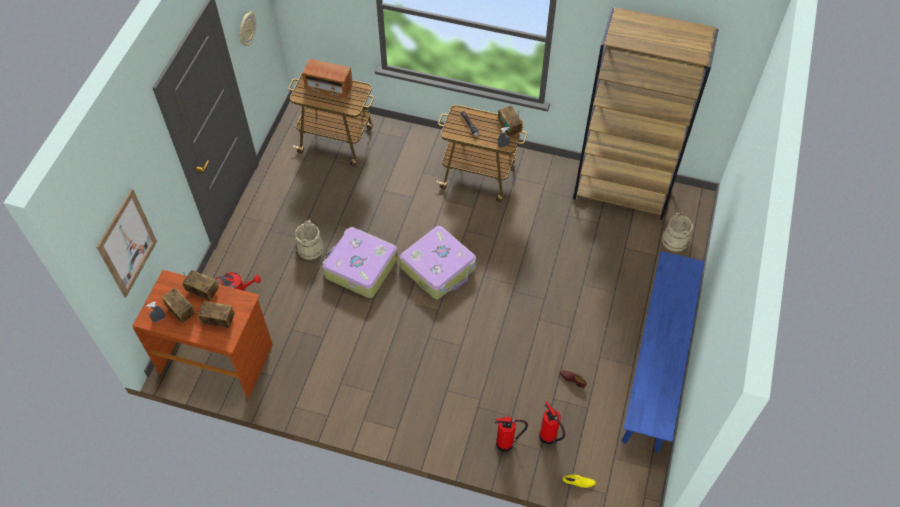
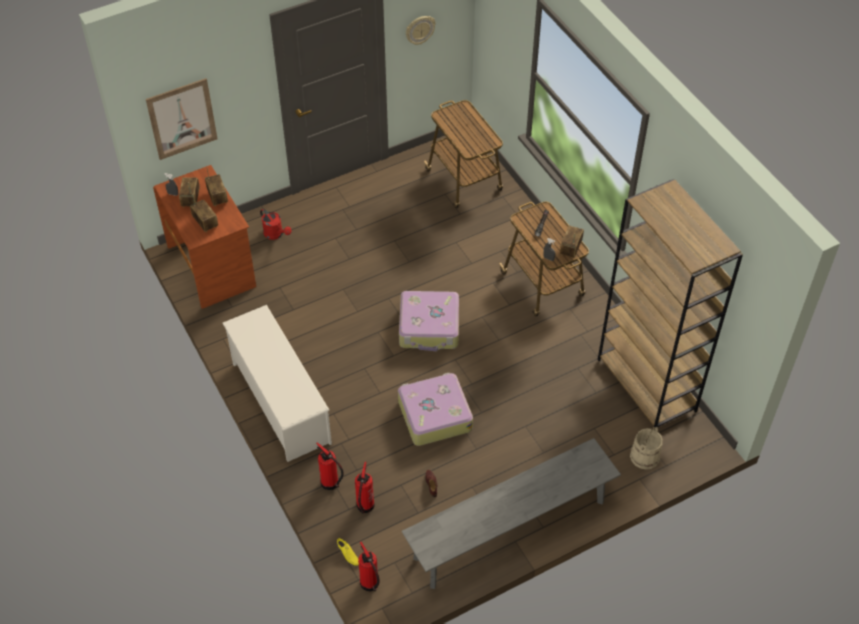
camera: 45 degrees right, 5 degrees down
beige bucket [295,220,324,260] -> none
radio [302,58,353,98] -> none
suitcase [323,227,398,298] -> suitcase moved to [398,373,473,446]
blue bench [622,251,704,453] -> grey bench [402,438,621,589]
none -> white shoe rack [222,305,332,462]
none -> fire extinguisher [358,542,380,592]

